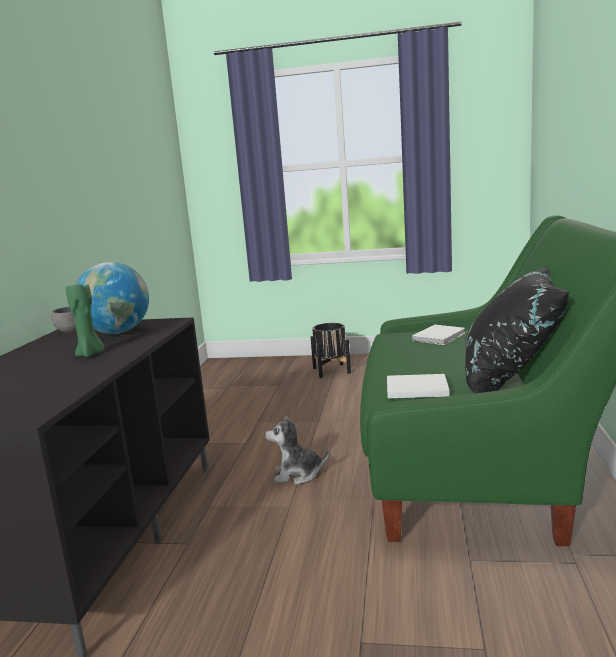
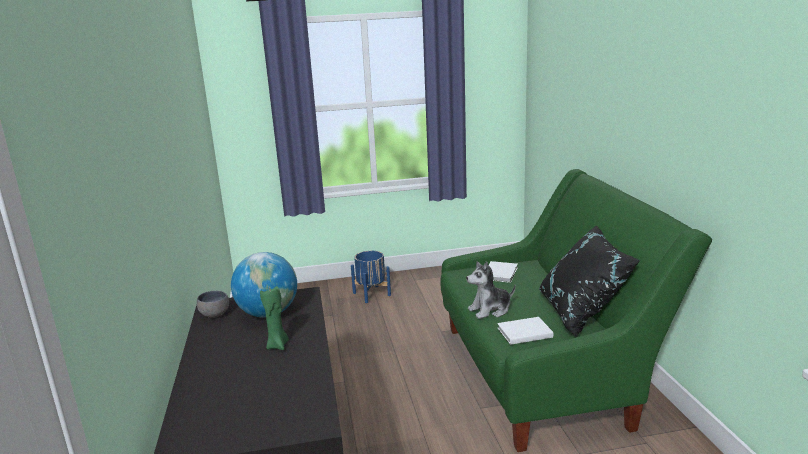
camera: 20 degrees left, 5 degrees up
plush toy [265,415,330,485] -> plush toy moved to [466,261,516,319]
black planter [311,323,351,378] -> blue planter [351,251,391,303]

